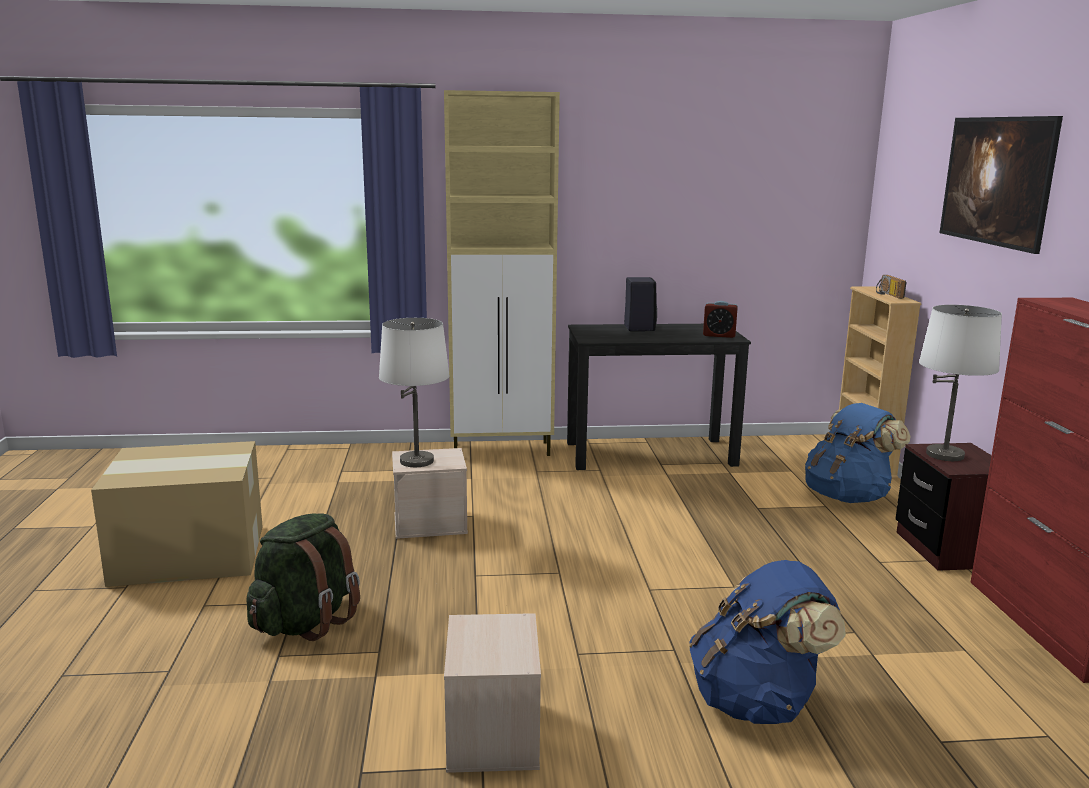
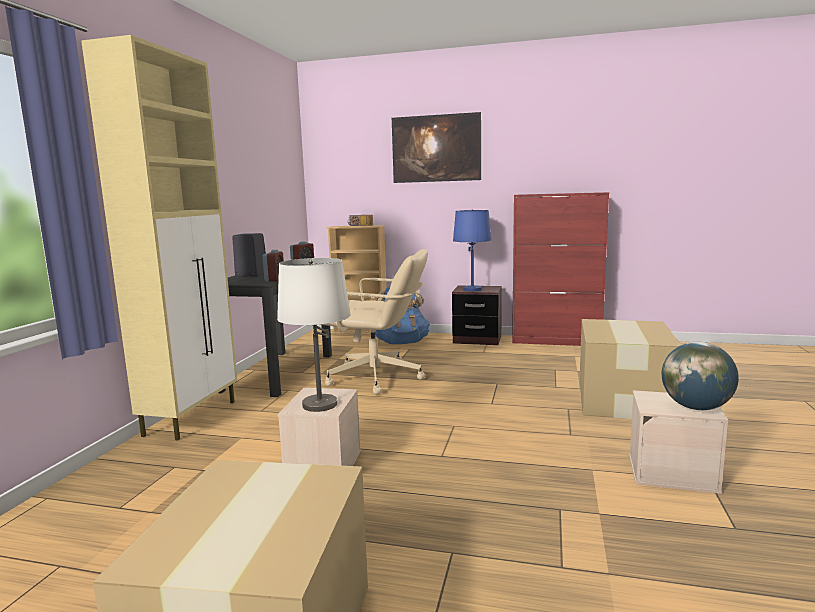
camera: 70 degrees left, 5 degrees down
green backpack [247,513,360,641] -> none
blue backpack [689,560,846,724] -> cardboard box [579,319,681,419]
white table lamp [919,305,1002,461] -> blue table lamp [453,210,492,291]
none -> alarm clock [262,250,284,282]
none -> beige office chair [319,249,428,395]
none -> globe [662,342,739,410]

